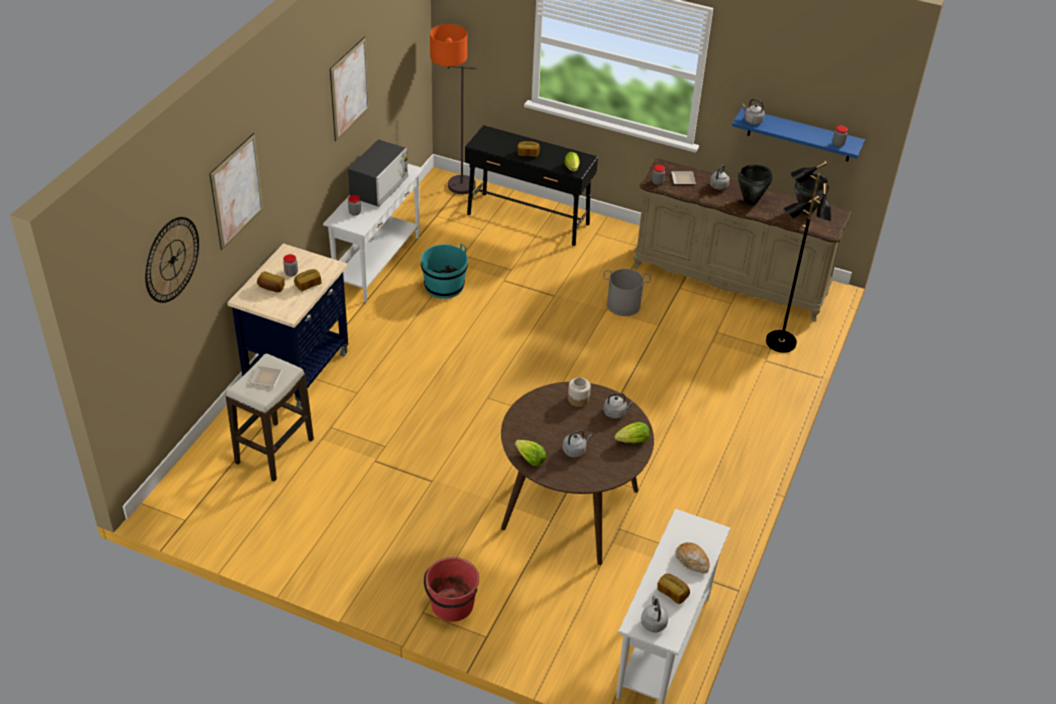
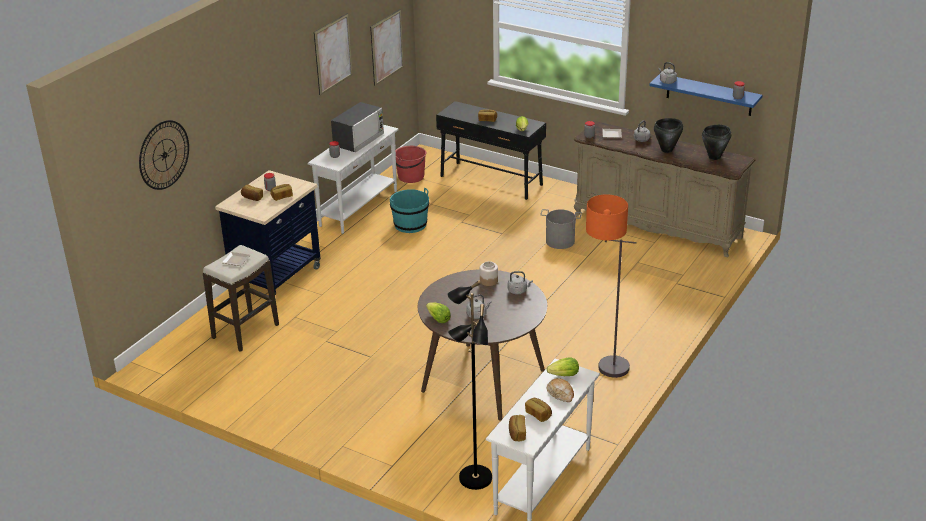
camera: 10 degrees right, 10 degrees down
picture [209,133,263,250] -> picture moved to [370,9,404,86]
red bucket [424,557,479,622] -> red bucket moved to [396,146,426,183]
orange floor lamp [430,24,476,194] -> orange floor lamp moved to [586,194,637,378]
lettuce [614,422,649,443] -> lettuce moved to [547,358,579,376]
grey kettle [641,596,668,632] -> bread [509,415,526,441]
black floor lamp [766,161,831,353] -> black floor lamp moved to [447,280,492,490]

